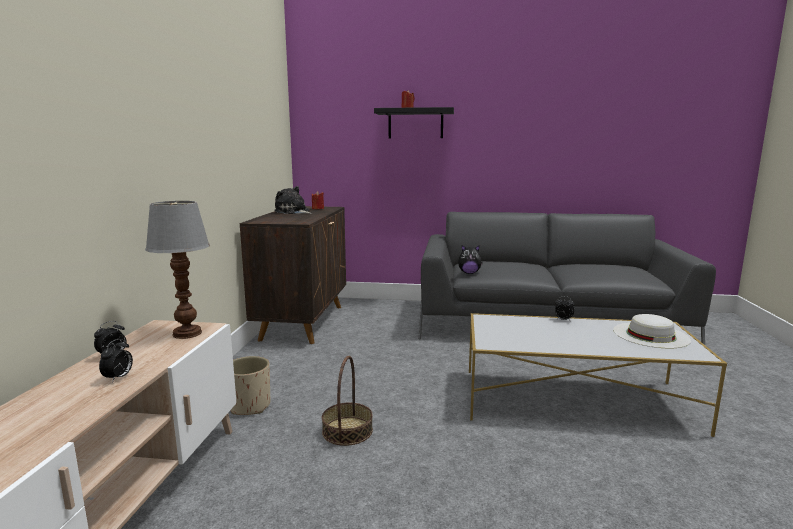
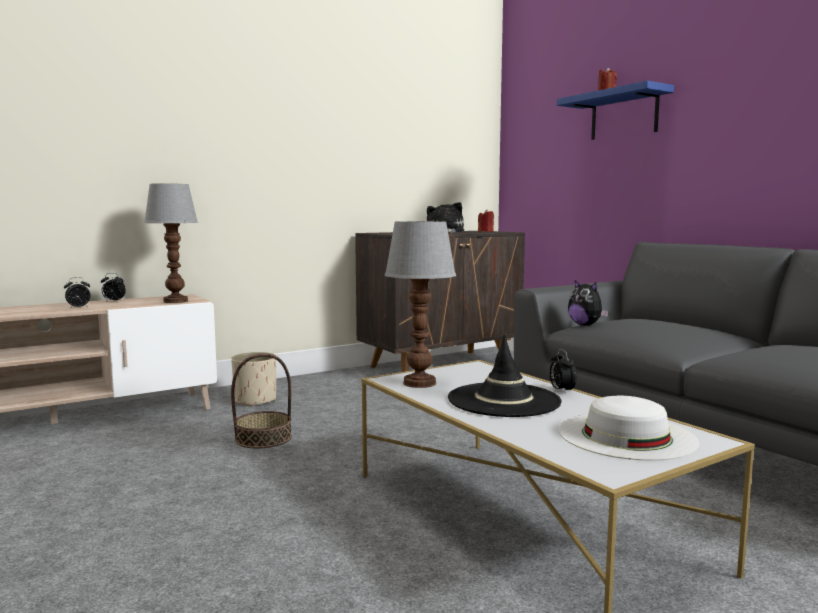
camera: 50 degrees right, 5 degrees down
black shelf [374,107,454,138] -> blue shelf [557,81,674,140]
none -> table lamp [385,221,456,388]
none -> black hat [448,334,562,417]

